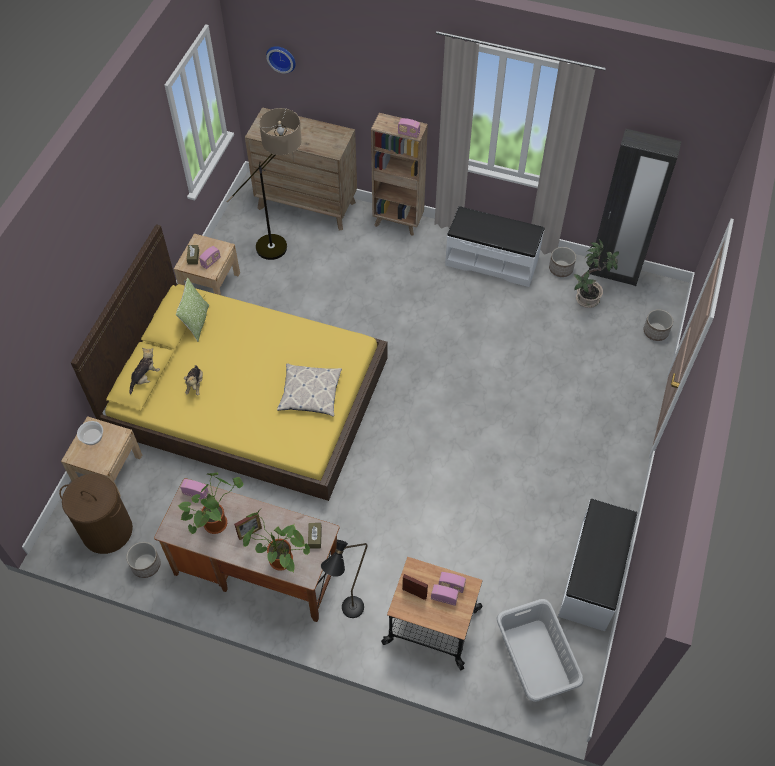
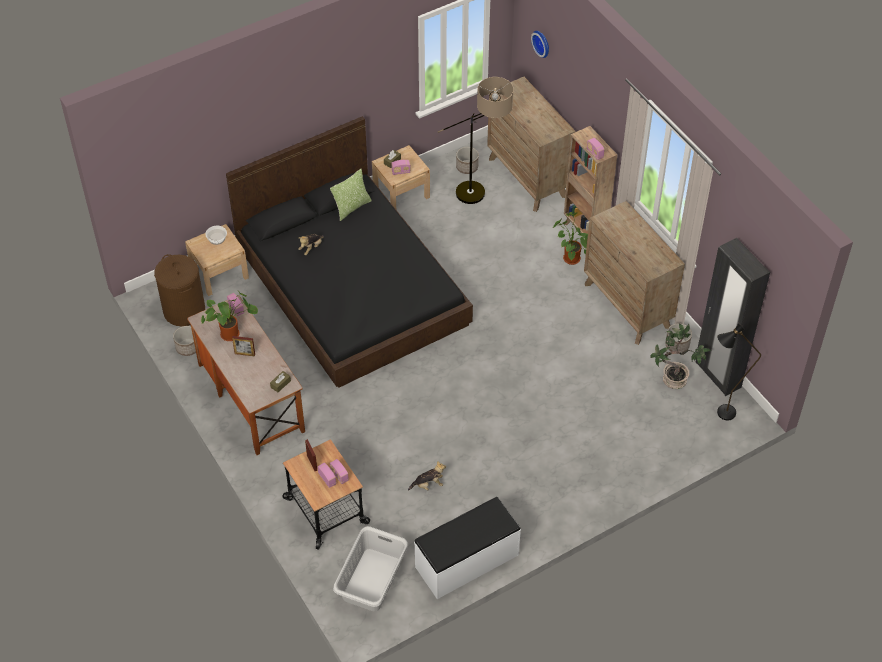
camera: 40 degrees right, 5 degrees down
yellow bed [71,224,387,501] -> black bed [226,116,473,388]
plush toy [129,348,160,395] -> plush toy moved to [408,461,446,491]
potted plant [243,510,310,572] -> potted plant moved to [553,212,588,265]
pillow [277,363,342,417] -> none
black floor lamp [321,540,368,618] -> black floor lamp moved to [717,323,761,420]
white bench [445,206,544,287] -> brown dresser [584,201,685,345]
planter [643,309,673,341] -> planter moved to [456,147,479,174]

